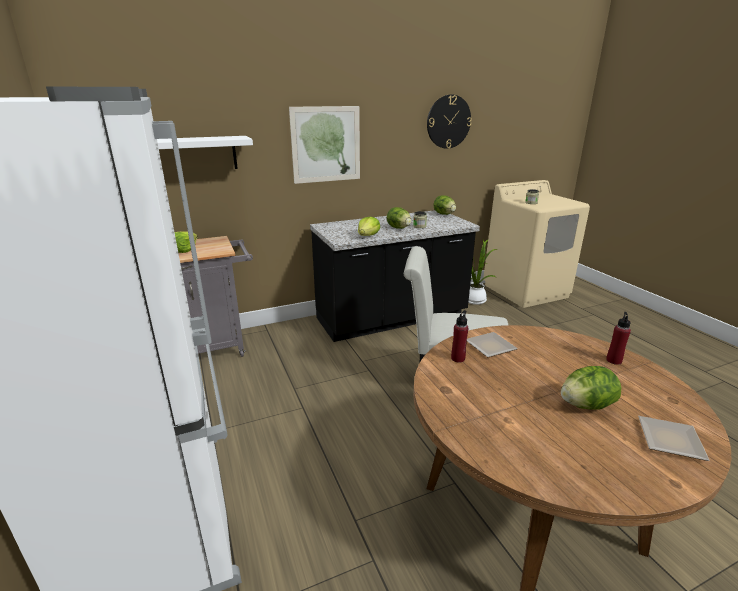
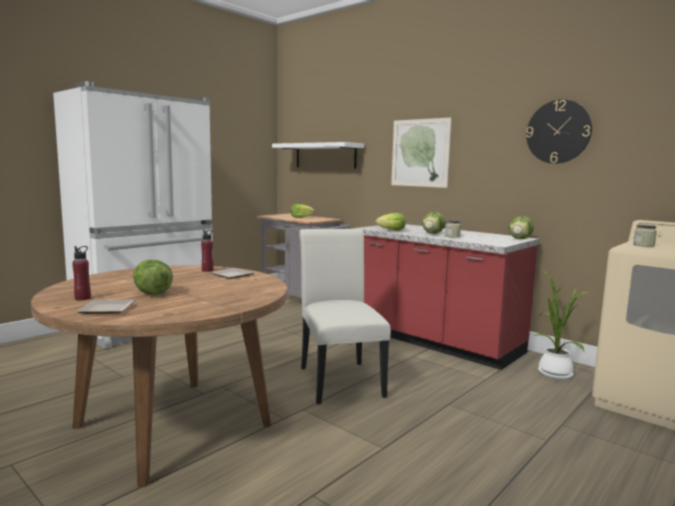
camera: 65 degrees right, 15 degrees down
black counter [310,210,480,342] -> red counter [353,224,539,370]
red bottle [606,312,631,365] -> red bottle moved to [72,246,91,301]

